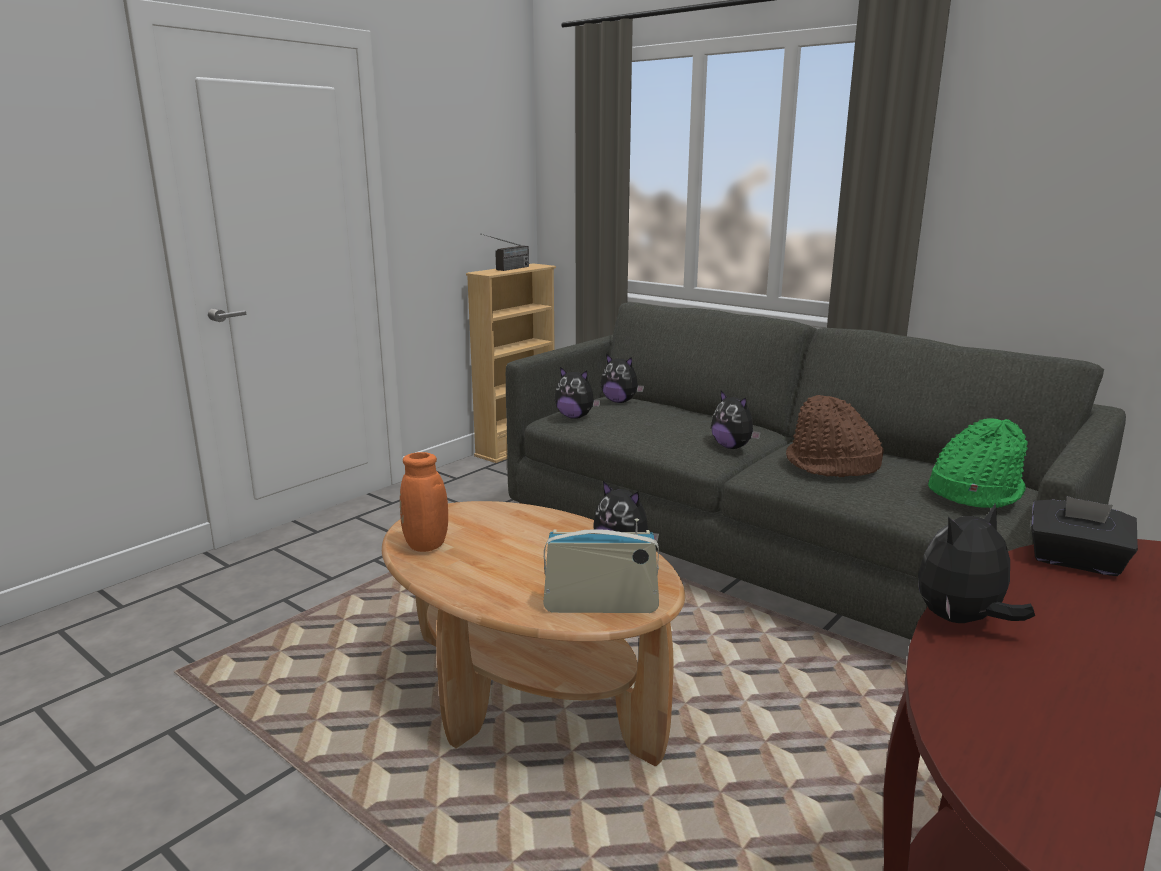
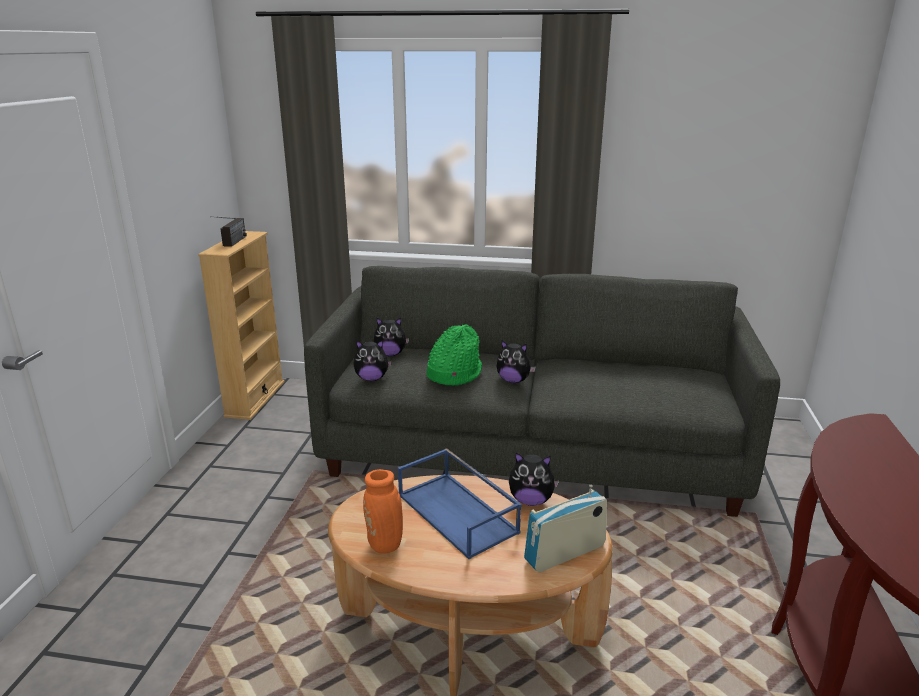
camera: 30 degrees left, 5 degrees up
brown hat [786,395,884,477] -> none
plush toy [918,504,1035,623] -> none
green hat [928,418,1028,508] -> green hat moved to [426,324,482,385]
black tissue box [1031,496,1138,576] -> none
none -> blue tray [398,448,522,559]

